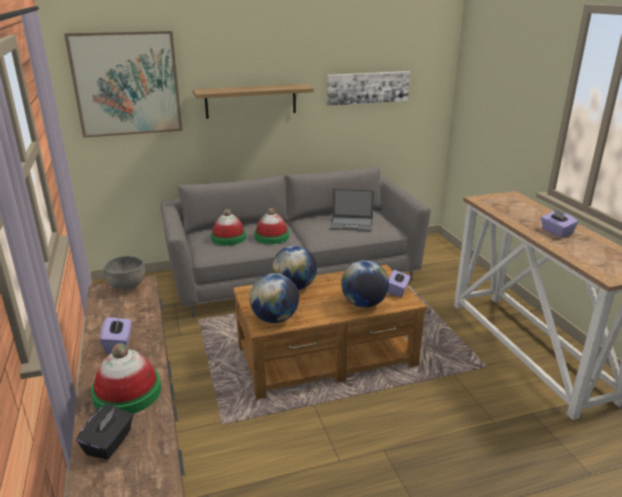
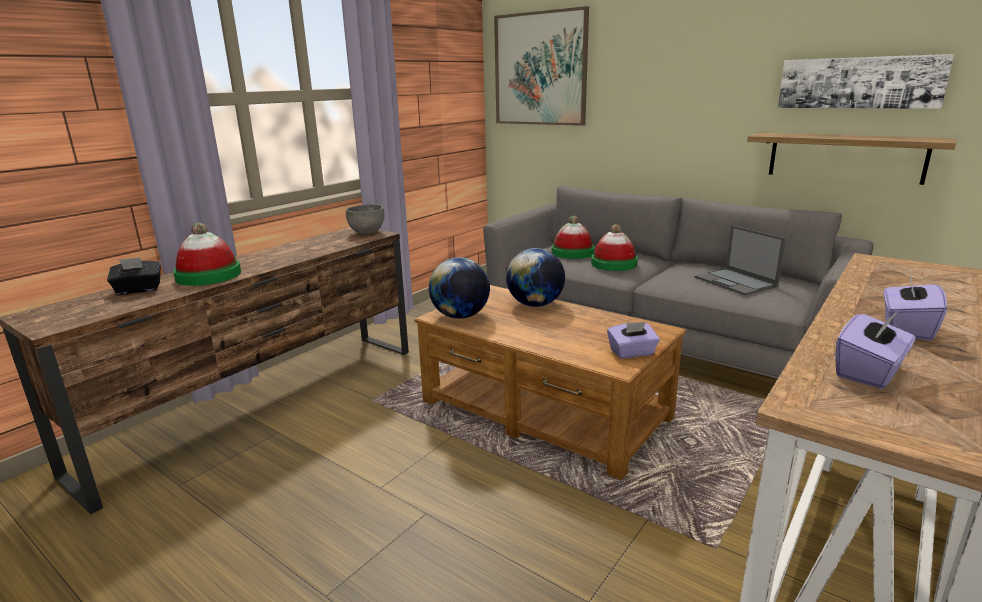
camera: 55 degrees right, 5 degrees down
purple tissue box [100,316,131,354] -> purple tissue box moved to [835,310,915,389]
shelf [193,84,314,119] -> shelf moved to [747,133,957,185]
globe [341,260,389,308] -> none

